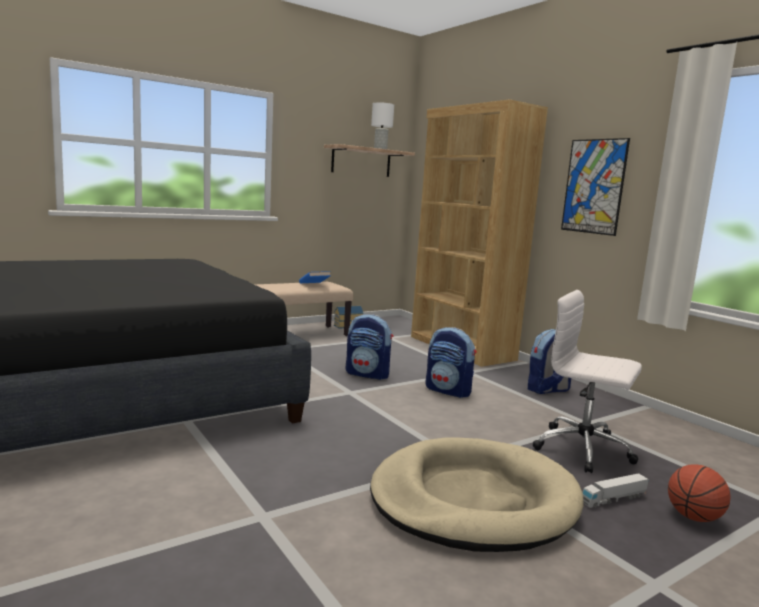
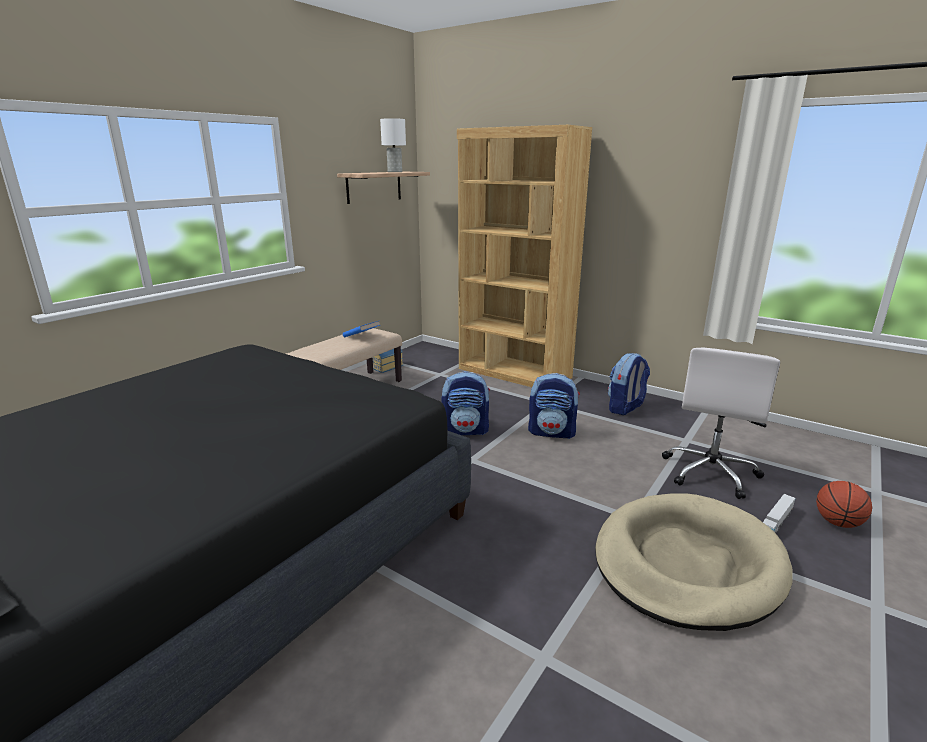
camera: 20 degrees left, 10 degrees up
white office chair [533,290,642,473] -> white office chair turned 75 degrees counterclockwise [662,348,780,499]
picture [561,138,630,236] -> none

